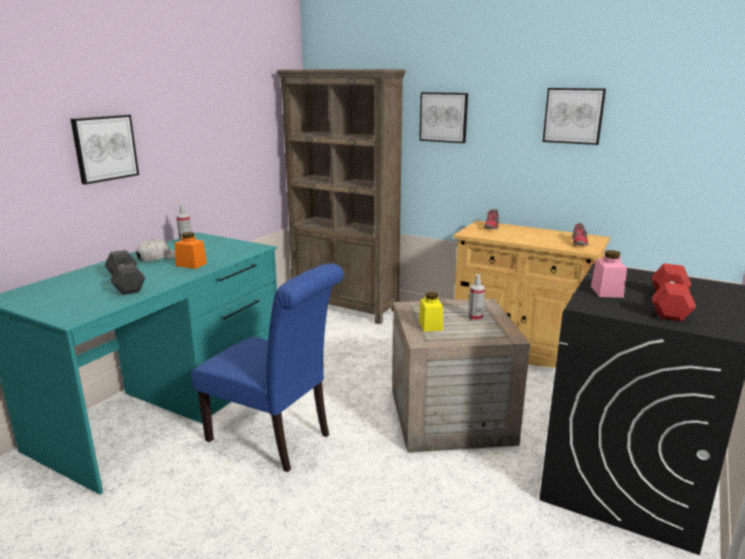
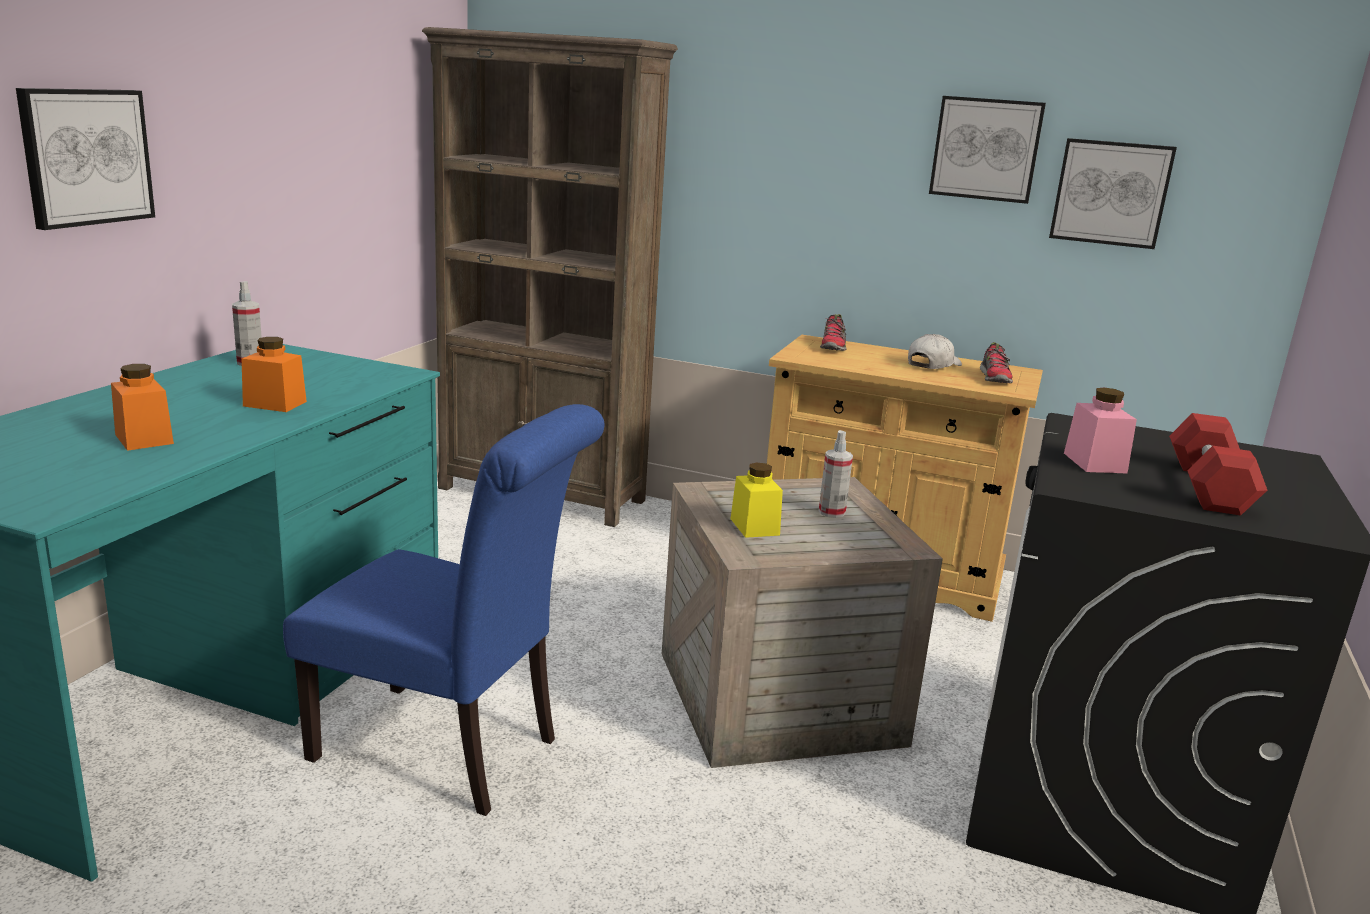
camera: 10 degrees left, 0 degrees up
black dumbbell [105,250,145,295] -> orange jar [111,364,174,451]
white cap [136,239,176,262] -> white cap moved to [908,334,962,369]
picture [419,92,468,143] -> picture moved to [1049,138,1177,249]

